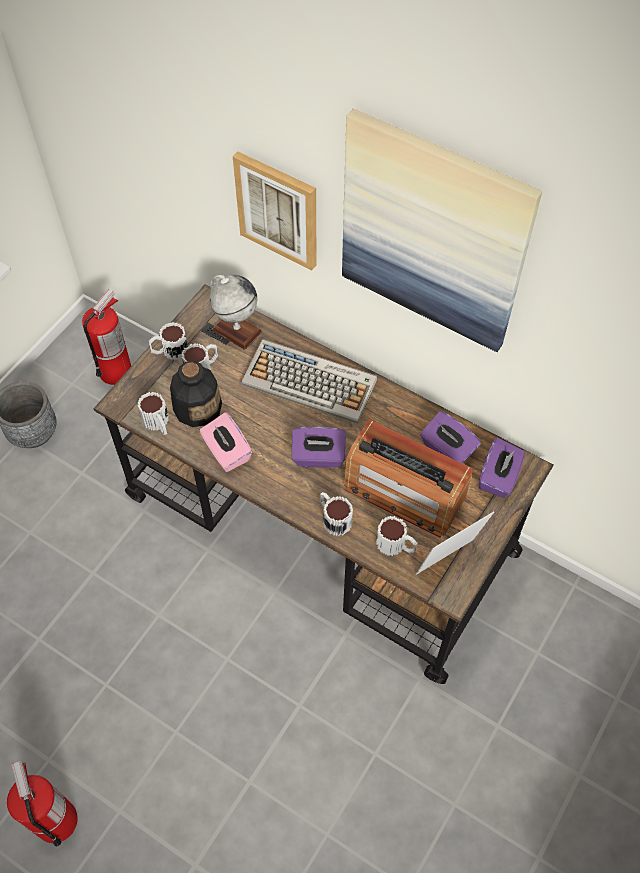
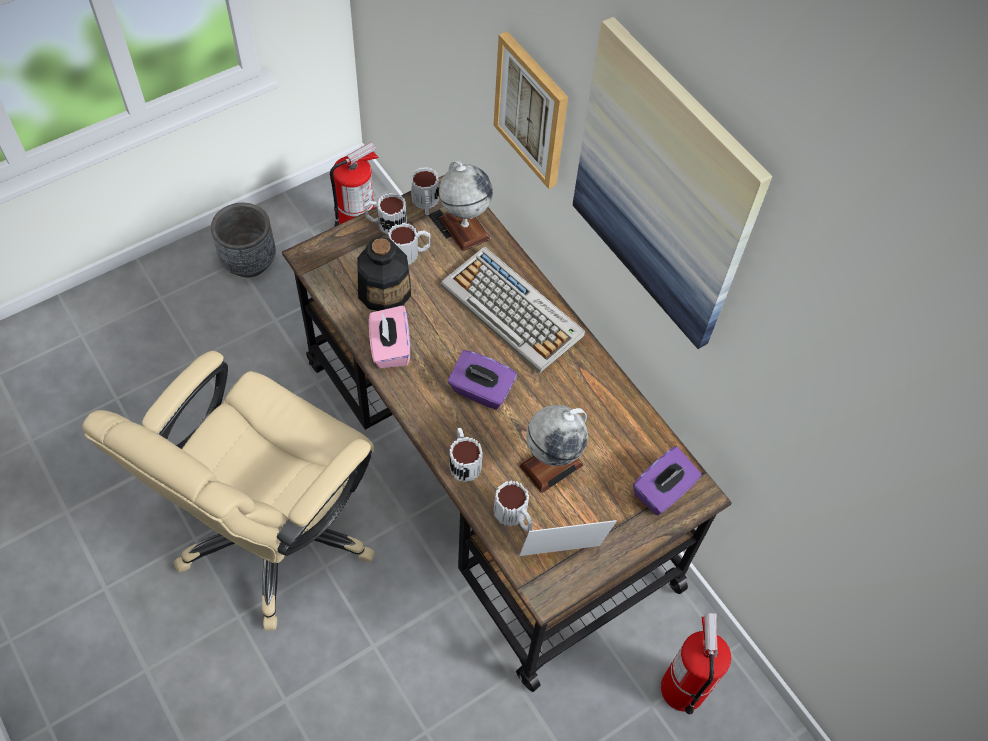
camera: 20 degrees right, 0 degrees up
fire extinguisher [7,761,78,847] -> fire extinguisher moved to [661,613,731,714]
mug [137,392,169,435] -> mug moved to [411,167,439,215]
radio [344,419,473,537] -> globe [519,405,588,493]
purple tissue box [420,411,481,463] -> none
none -> beige office chair [82,351,375,631]

